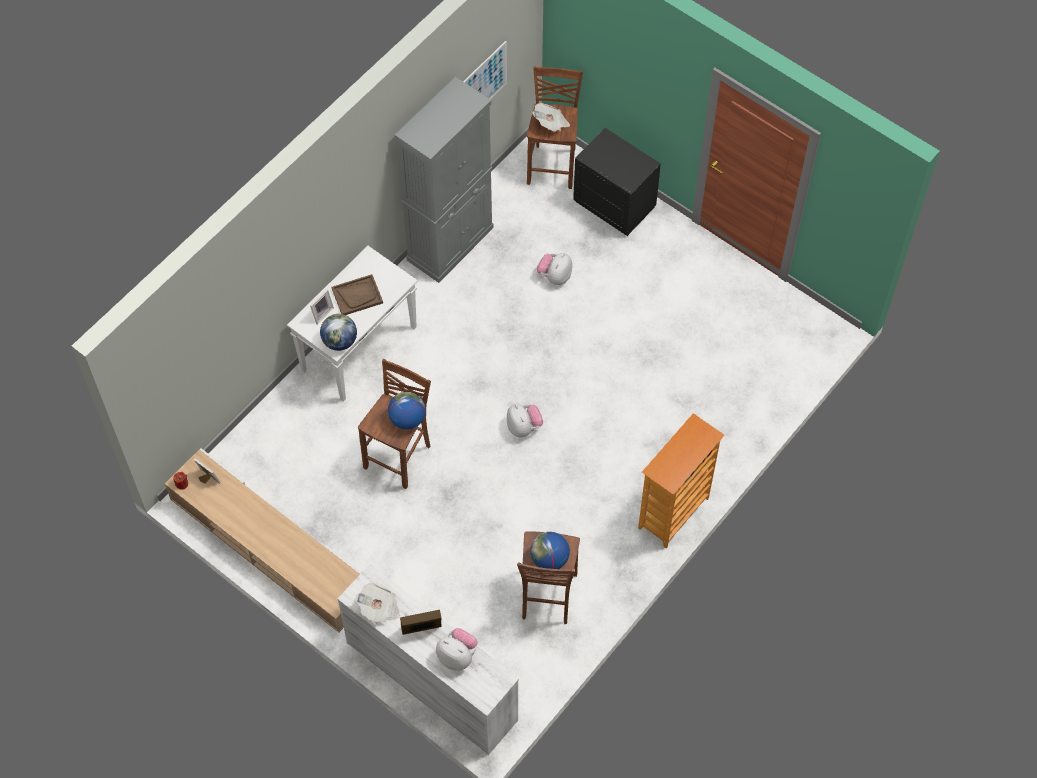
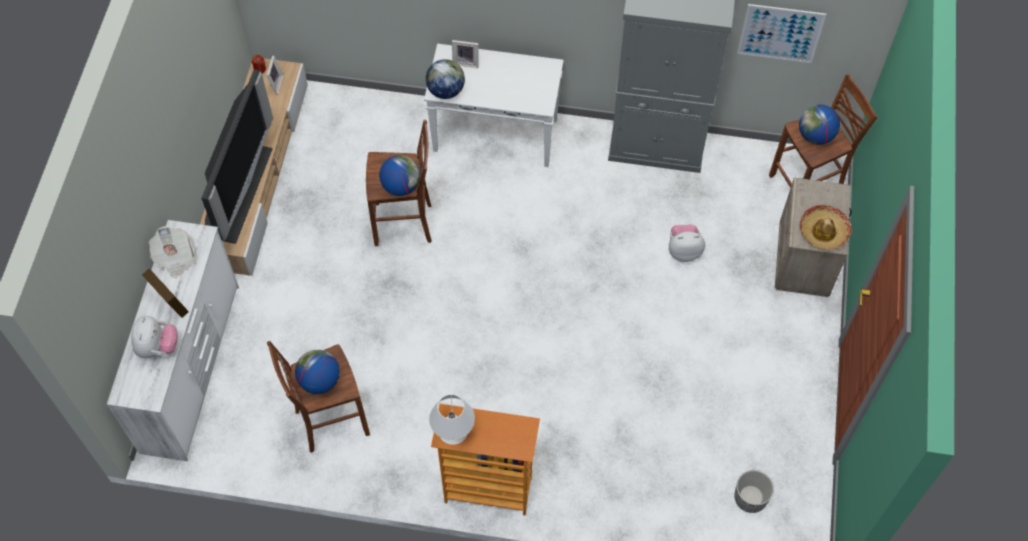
camera: 60 degrees right, 0 degrees up
brown tray [332,274,383,315] -> none
plush toy [507,404,543,438] -> none
newspaper [532,103,570,132] -> globe [799,105,840,145]
black nightstand [573,128,661,236] -> beige nightstand [775,178,851,297]
none -> television [201,70,273,244]
none -> white table lamp [429,394,475,445]
none -> planter [734,470,774,513]
none -> hat [800,205,852,250]

